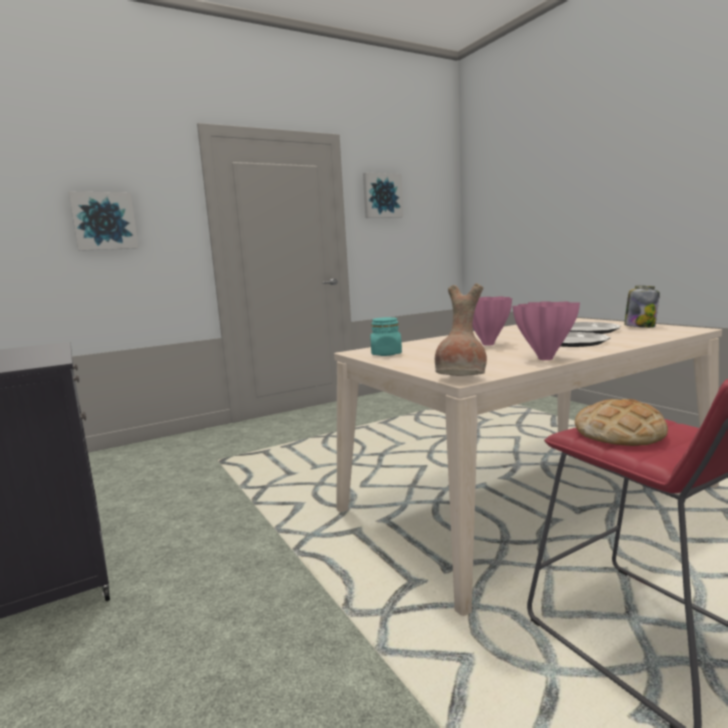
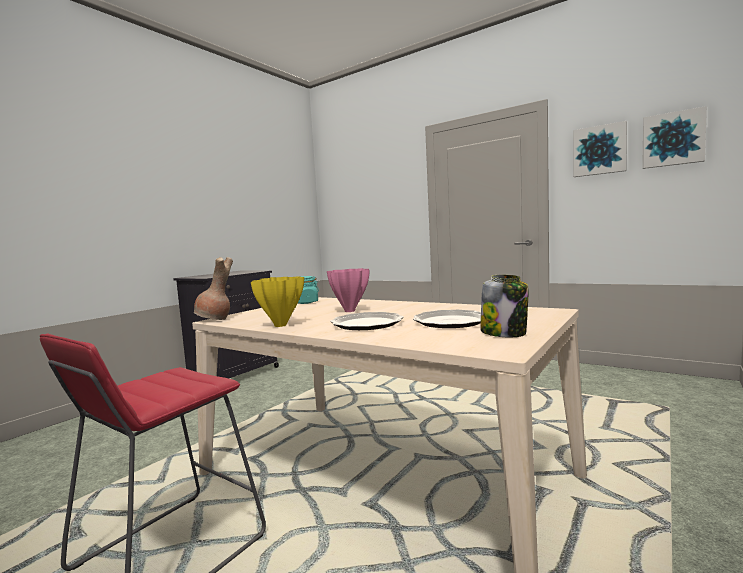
camera: 65 degrees right, 5 degrees down
picture [68,192,139,251] -> picture moved to [642,106,707,169]
pink vase [513,301,580,360] -> yellow vase [251,276,304,327]
bread [575,399,668,446] -> none

